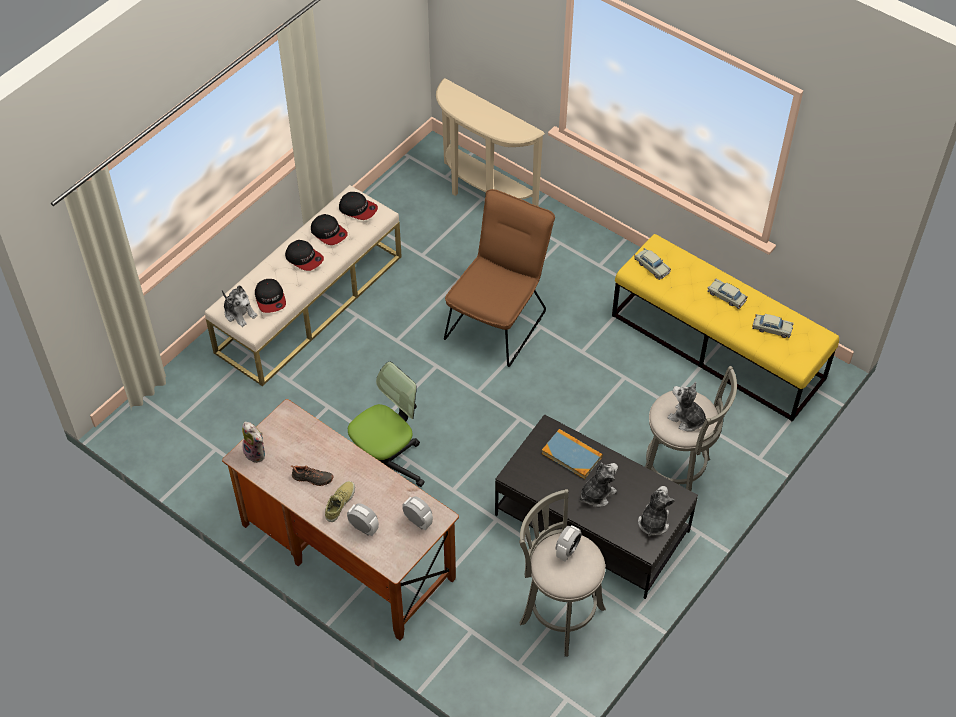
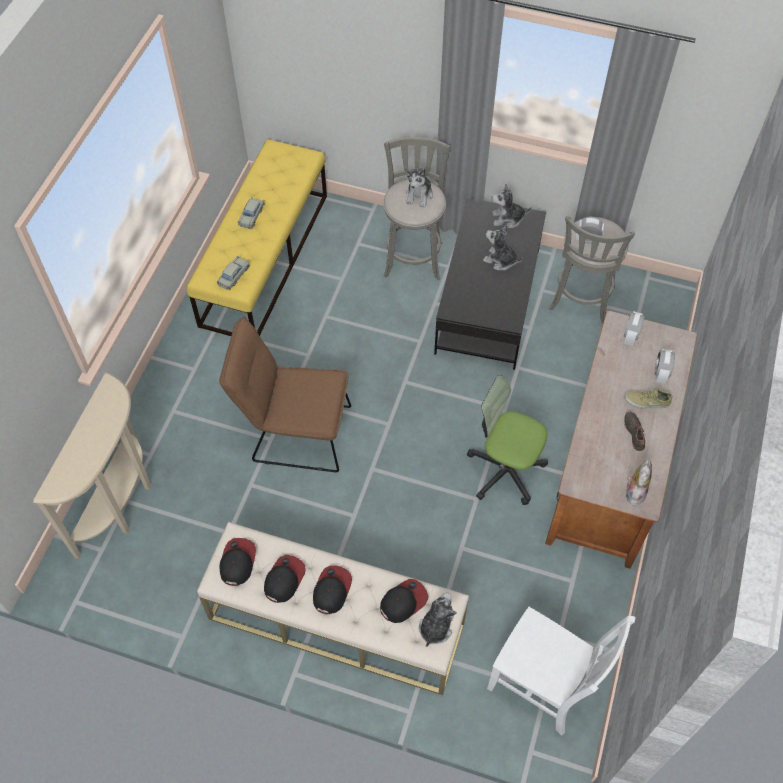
camera: 110 degrees left, 5 degrees up
book [541,429,603,479] -> none
beige toy car [752,314,794,338] -> none
none -> white chair [487,607,636,736]

